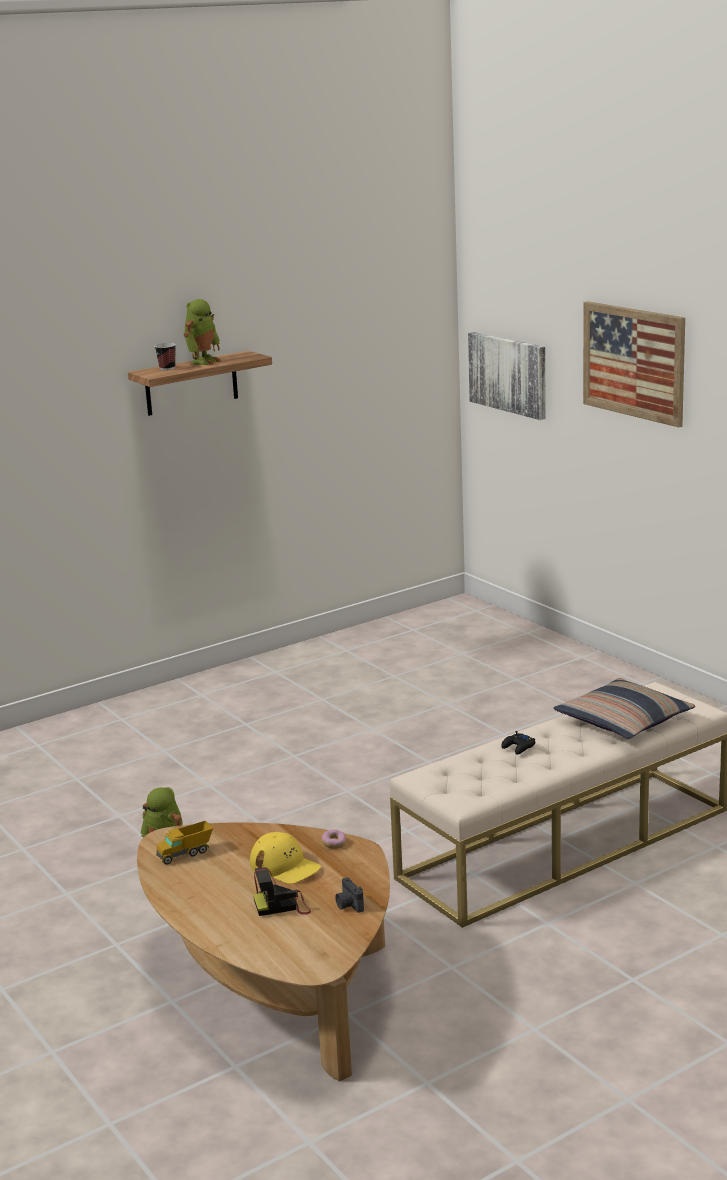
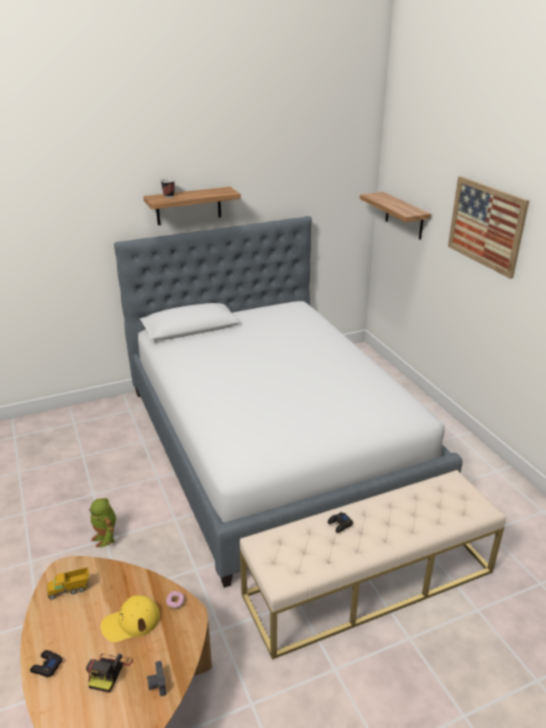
camera: 10 degrees right, 10 degrees up
toy robot [184,299,221,365] -> none
yellow cap [250,832,321,884] -> yellow cap turned 105 degrees clockwise [101,595,160,642]
camera [253,867,311,916] -> camera turned 75 degrees counterclockwise [86,653,133,693]
picture [468,332,546,420] -> shelf [360,192,431,240]
pillow [553,678,695,739] -> none
none -> black game controller [30,650,63,677]
none -> bed [114,216,462,588]

